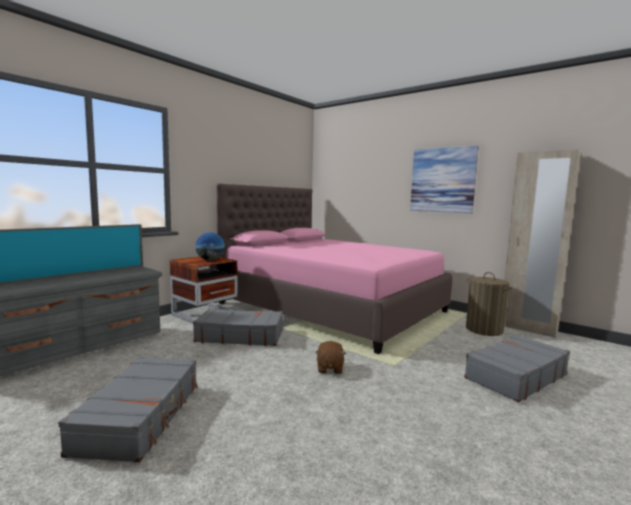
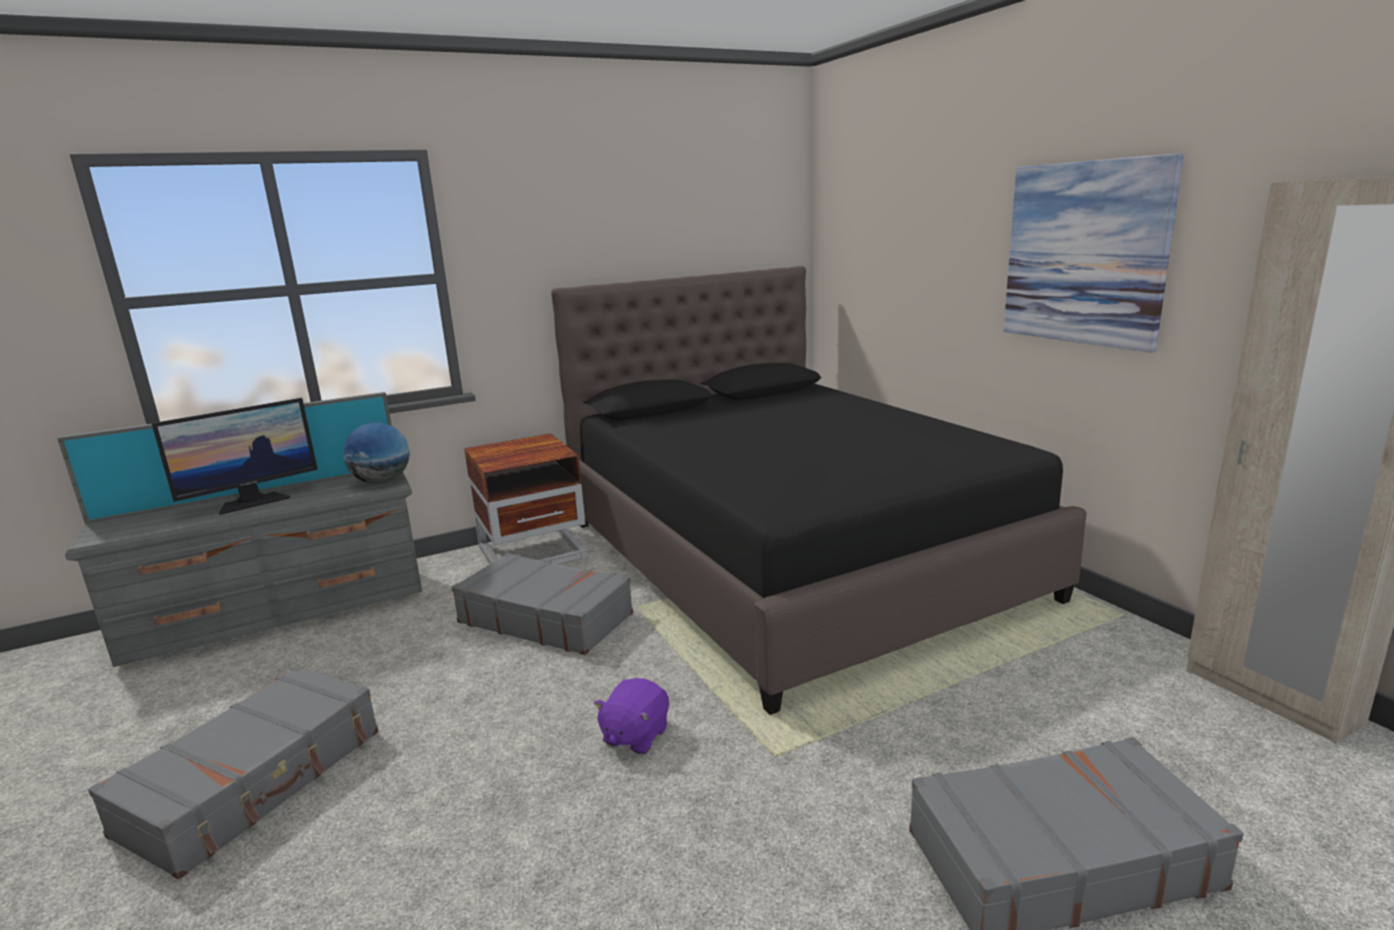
camera: 25 degrees right, 10 degrees up
globe [195,232,225,261] -> globe moved to [343,423,410,484]
pink bed [217,183,452,354] -> black bed [551,266,1087,715]
brown plush toy [316,341,346,374] -> purple plush toy [594,678,669,755]
laundry basket [466,272,513,336] -> none
none -> monitor [151,398,318,515]

